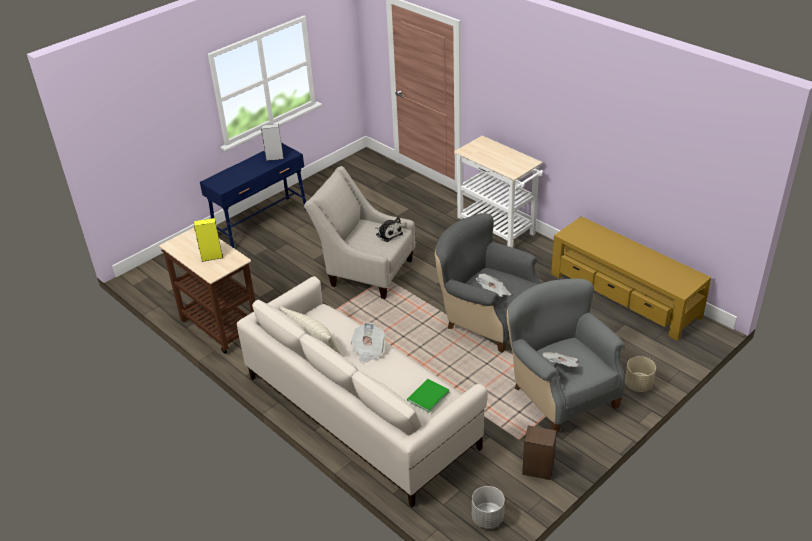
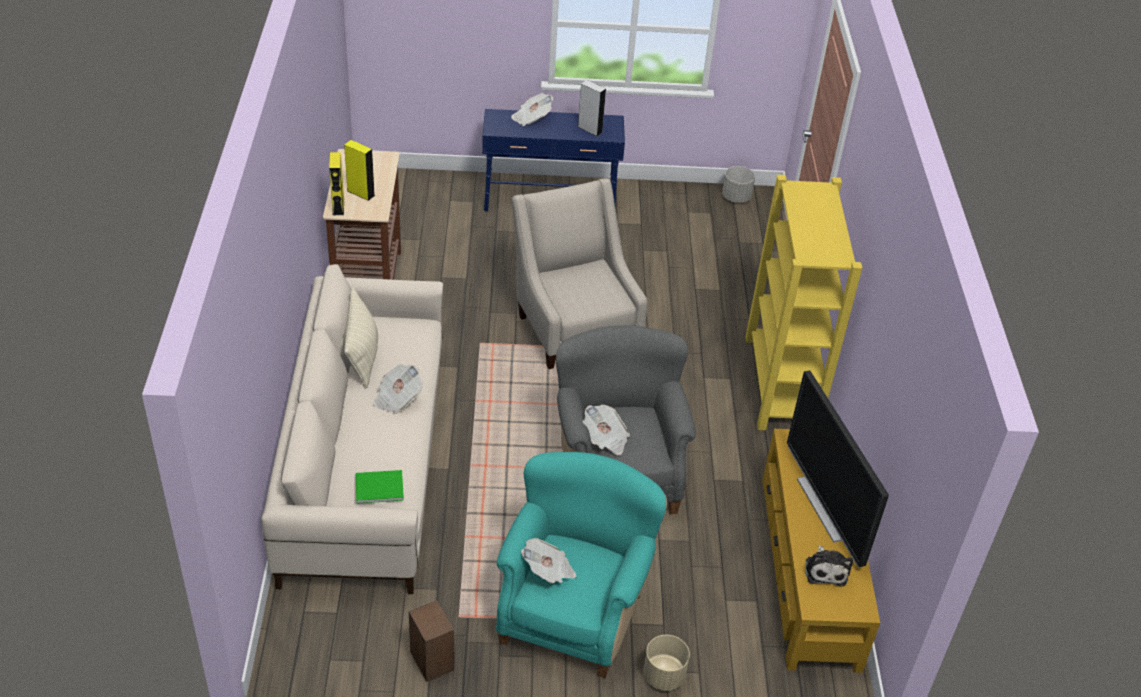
camera: 40 degrees right, 5 degrees up
plush toy [375,217,403,242] -> plush toy moved to [805,545,853,587]
white cart [454,136,543,248] -> yellow bookcase [745,175,862,430]
grey planter [472,486,505,529] -> grey planter moved to [722,166,755,203]
grey armchair [507,278,625,433] -> turquoise armchair [496,452,667,678]
none -> yellow speaker [329,152,344,215]
none -> newspaper [511,93,554,126]
none -> television [787,370,889,567]

